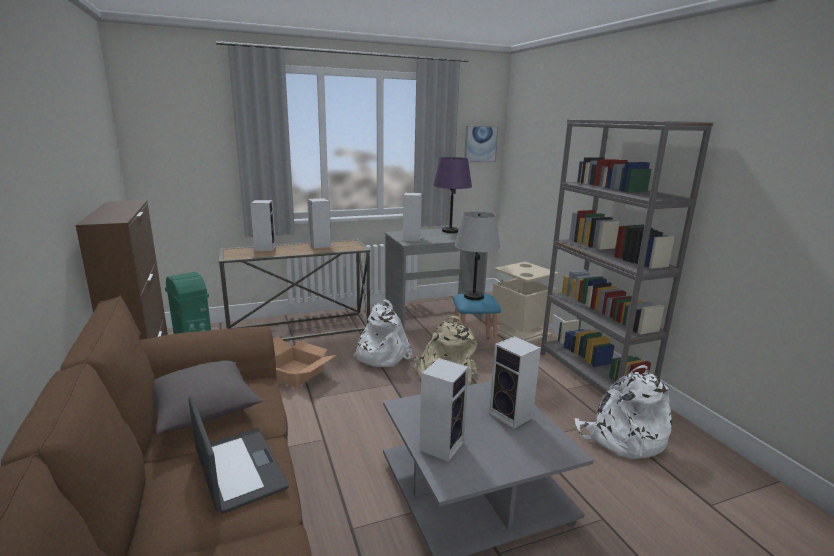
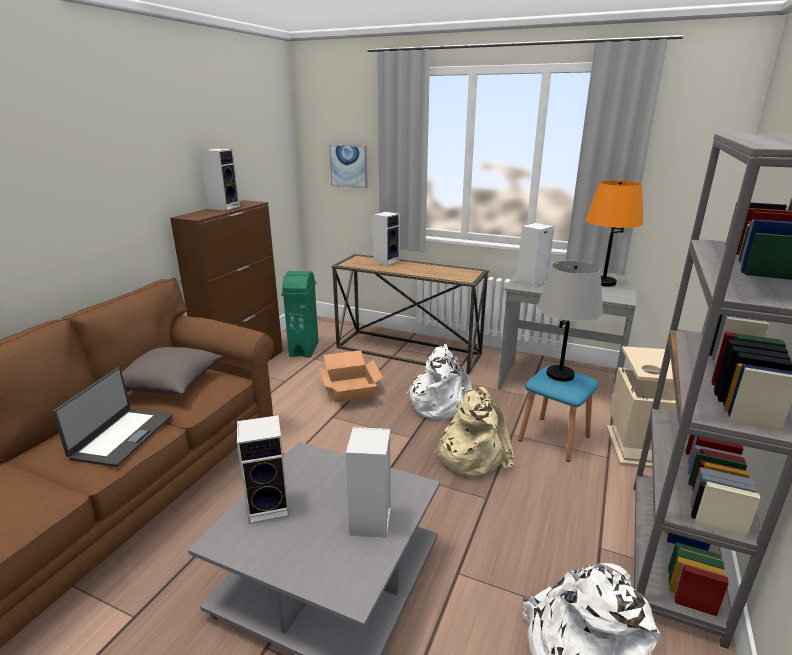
camera: 45 degrees right, 5 degrees up
speaker [307,198,331,248] -> speaker moved to [200,149,240,210]
purple table lamp [433,157,472,233] -> orange table lamp [586,180,643,286]
picture [464,126,498,162] -> picture moved to [329,144,368,188]

